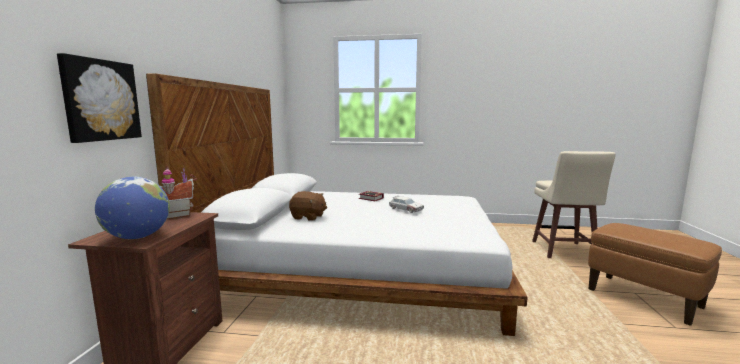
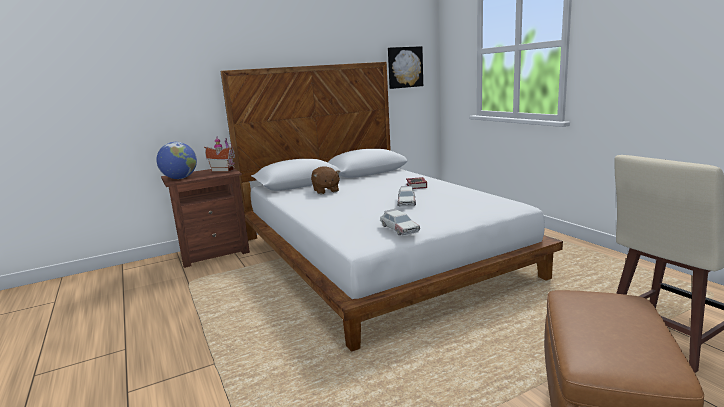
camera: 55 degrees right, 5 degrees up
picture [57,53,142,143] -> picture moved to [388,46,423,89]
none -> toy car [380,209,420,236]

